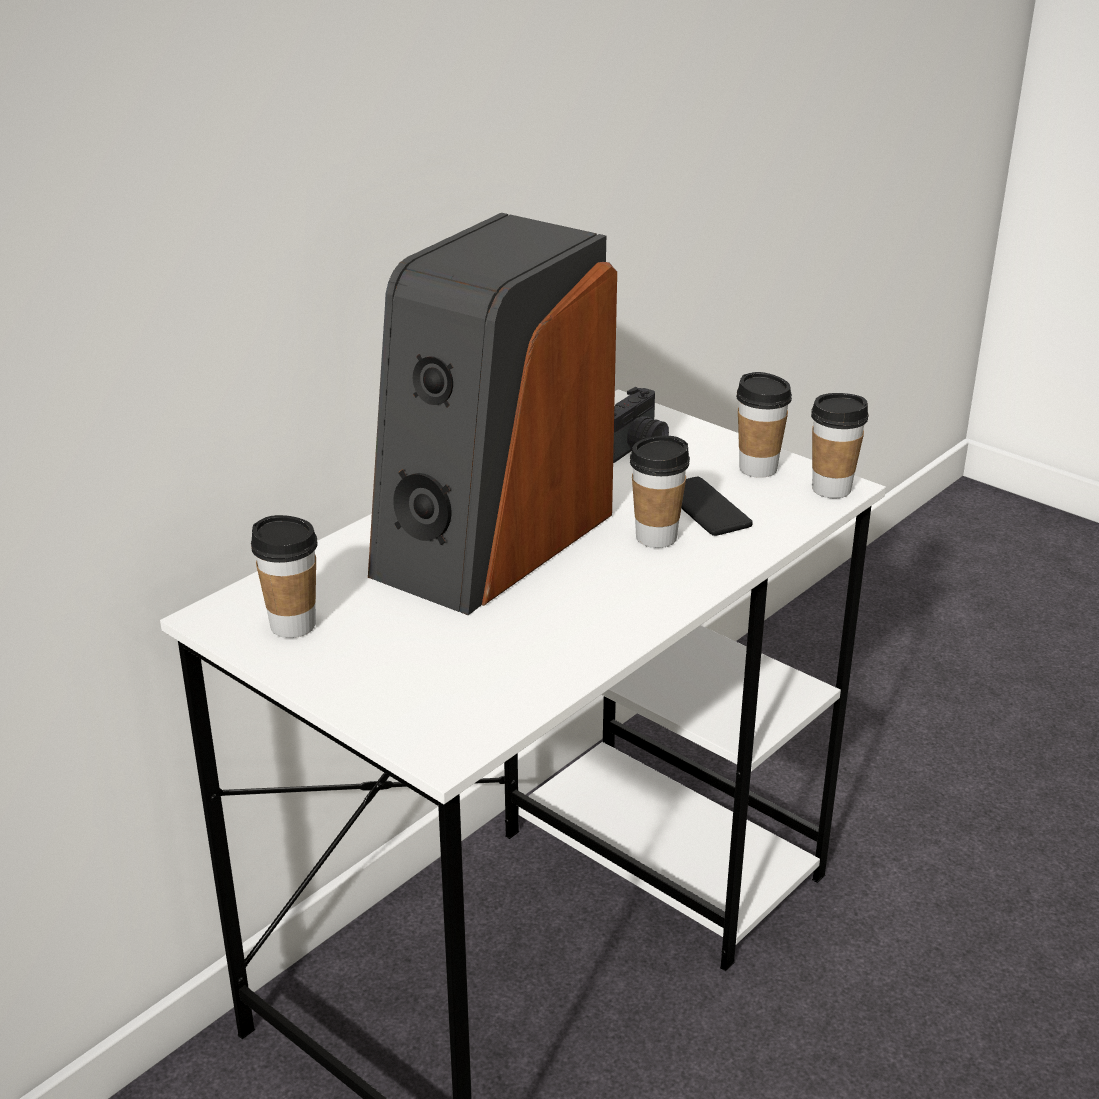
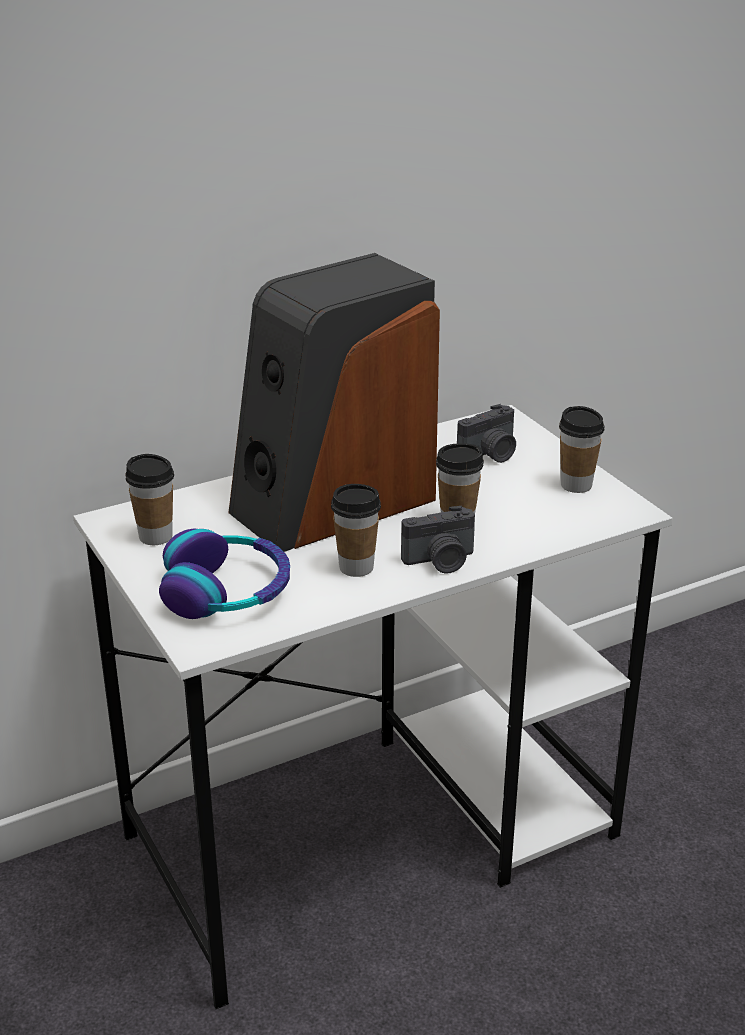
camera: 20 degrees right, 0 degrees up
phone [681,477,753,536] -> none
cup [811,393,869,498] -> cup moved to [331,484,381,577]
none -> headphones [159,529,290,619]
none -> camera [401,506,475,573]

